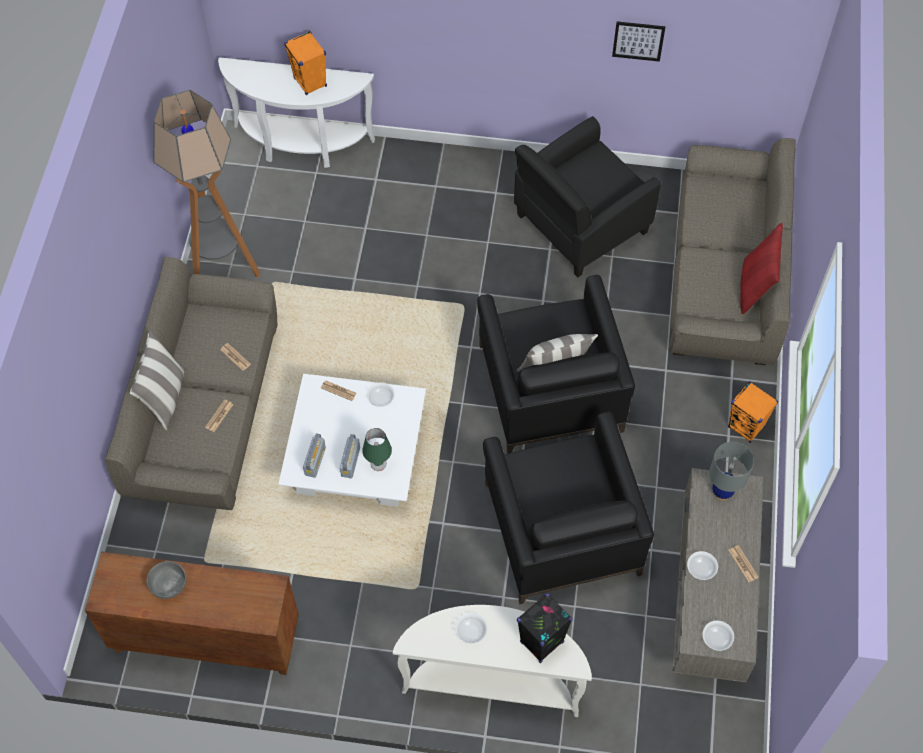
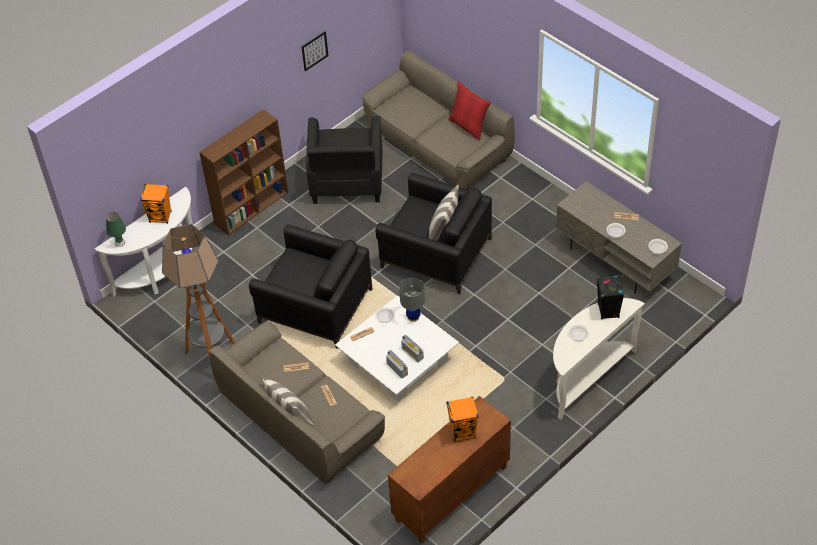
camera: 50 degrees left, 10 degrees down
grey bowl [147,561,186,599] -> none
green table lamp [362,428,392,471] -> green table lamp moved to [106,212,126,247]
black armchair [483,411,654,604] -> black armchair moved to [249,225,372,349]
grey table lamp [709,442,754,501] -> grey table lamp moved to [399,278,425,322]
orange speaker [728,381,779,443] -> orange speaker moved to [446,397,479,442]
none -> brown bookcase [199,109,288,235]

